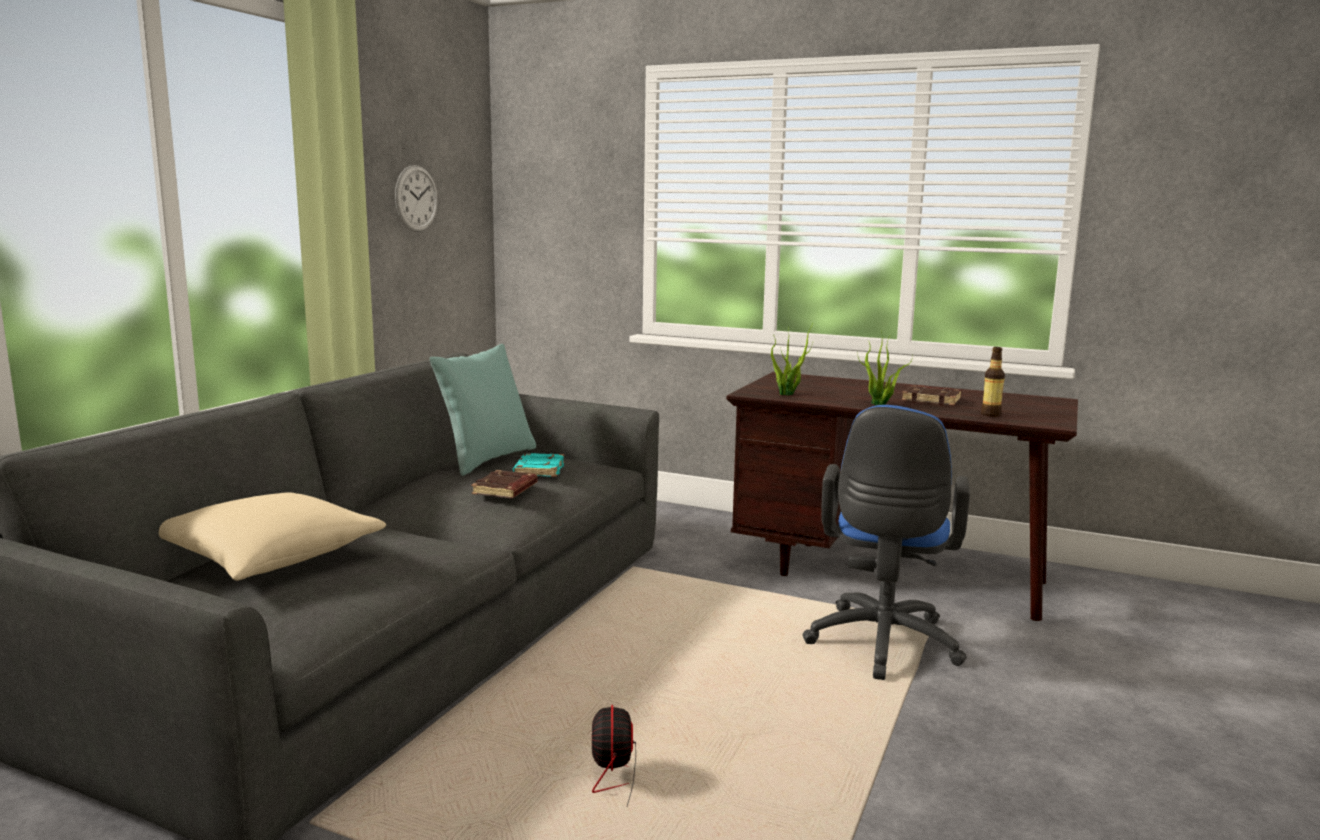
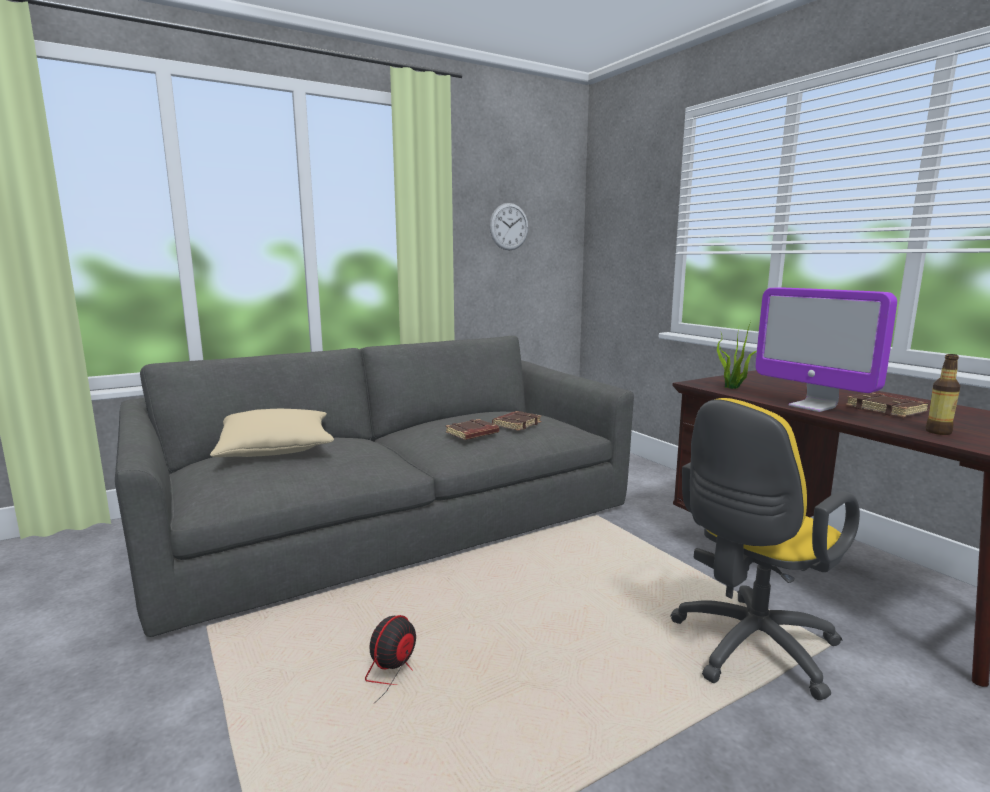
camera: 35 degrees right, 0 degrees up
turquoise pillow [429,344,536,476] -> none
turquoise book [513,453,564,477] -> brown book [492,411,541,431]
blue office chair [803,405,970,680] -> yellow office chair [670,398,860,700]
potted plant [857,332,913,405] -> monitor [755,287,897,412]

